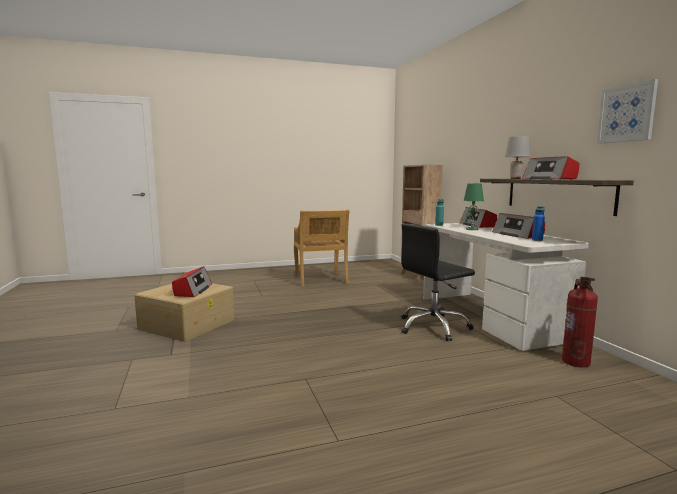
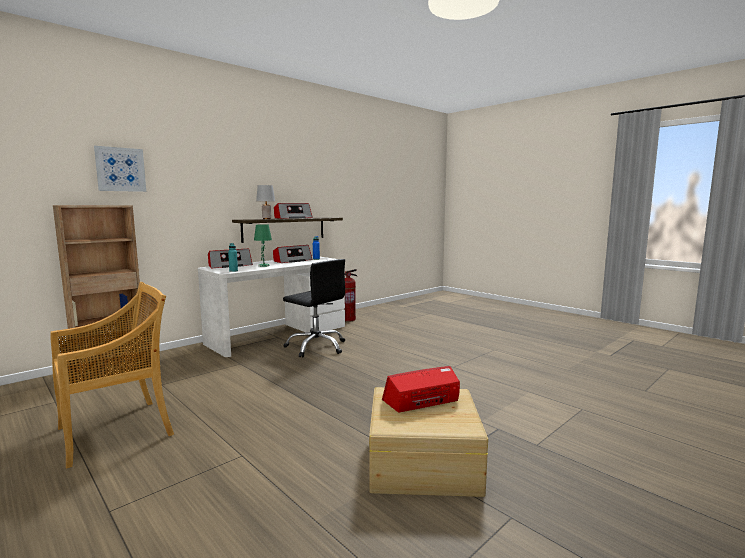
camera: 115 degrees left, 0 degrees up
picture [597,79,658,144] -> picture moved to [94,146,146,192]

